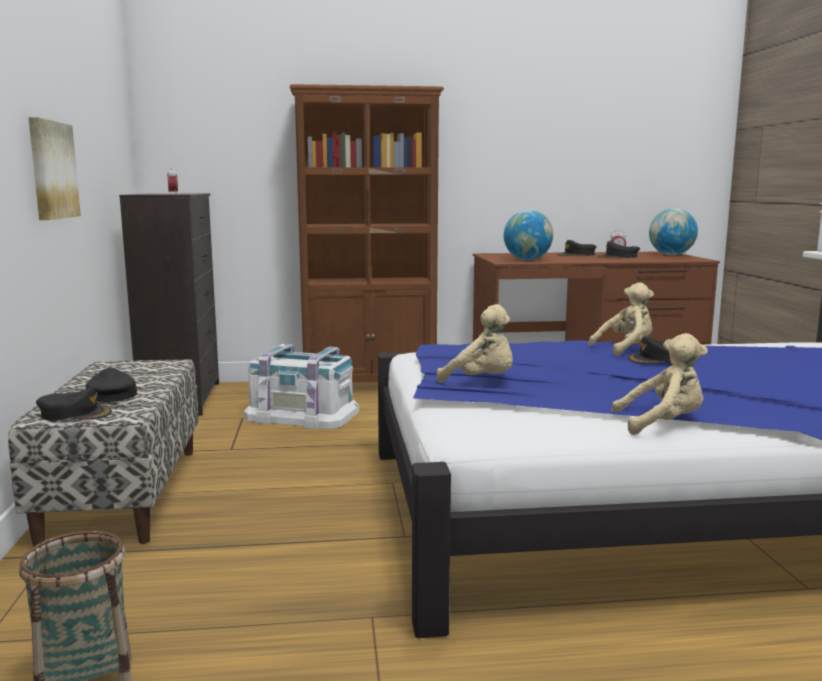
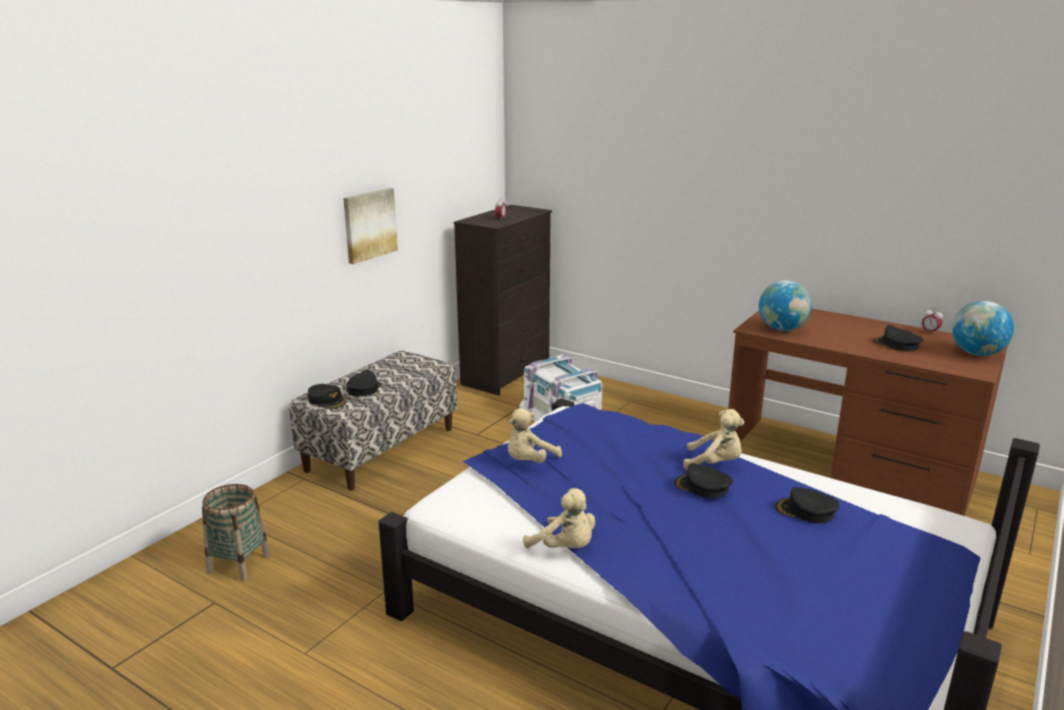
camera: 40 degrees right, 10 degrees up
brown bookcase [290,84,444,383] -> none
beige plush toy [437,304,513,383] -> beige plush toy turned 60 degrees clockwise [508,408,562,463]
black cap [558,240,597,256] -> black cap moved to [775,487,839,524]

